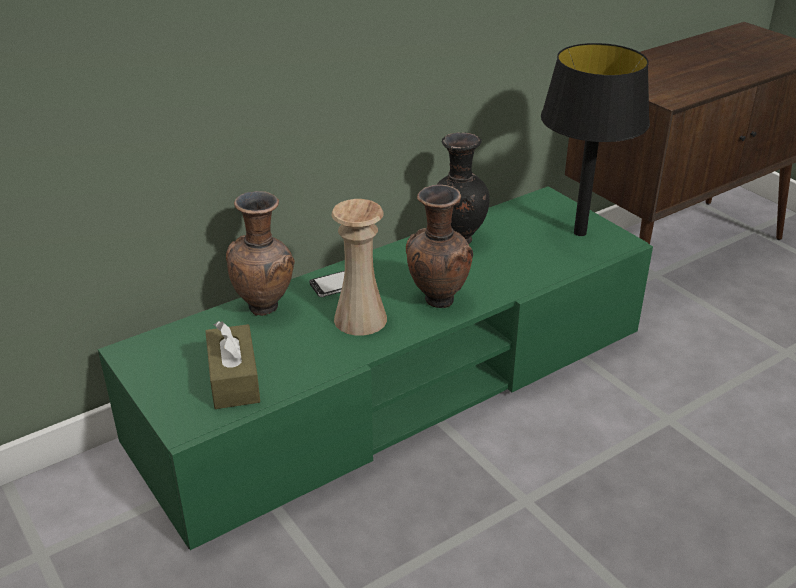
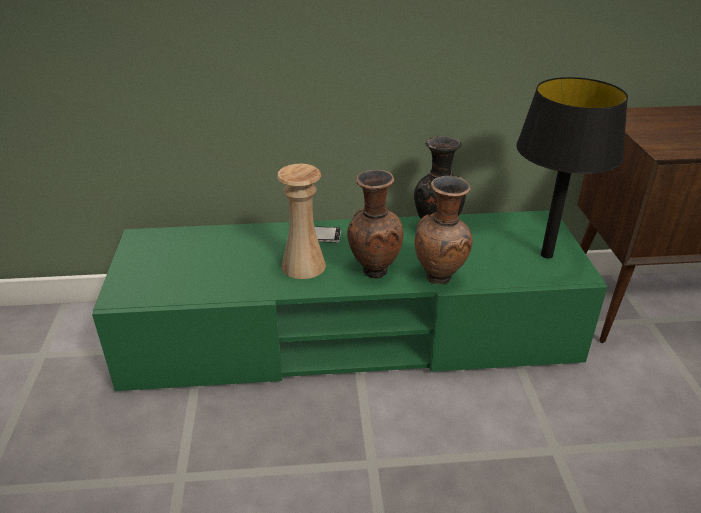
camera: 30 degrees right, 0 degrees up
brown tissue box [205,321,260,409] -> none
brown vase [226,191,295,316] -> brown vase moved to [415,176,473,284]

